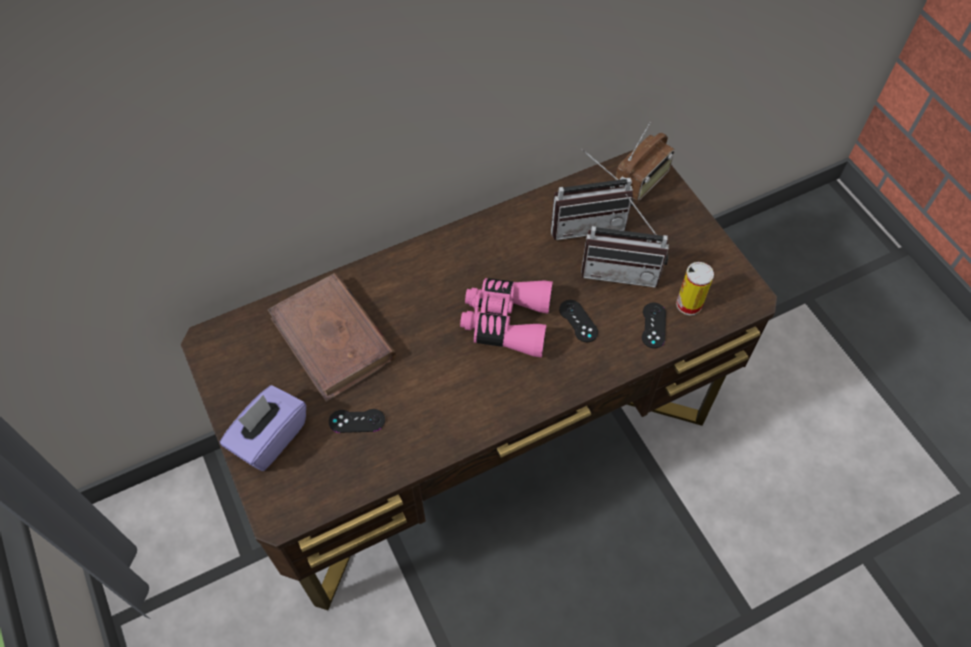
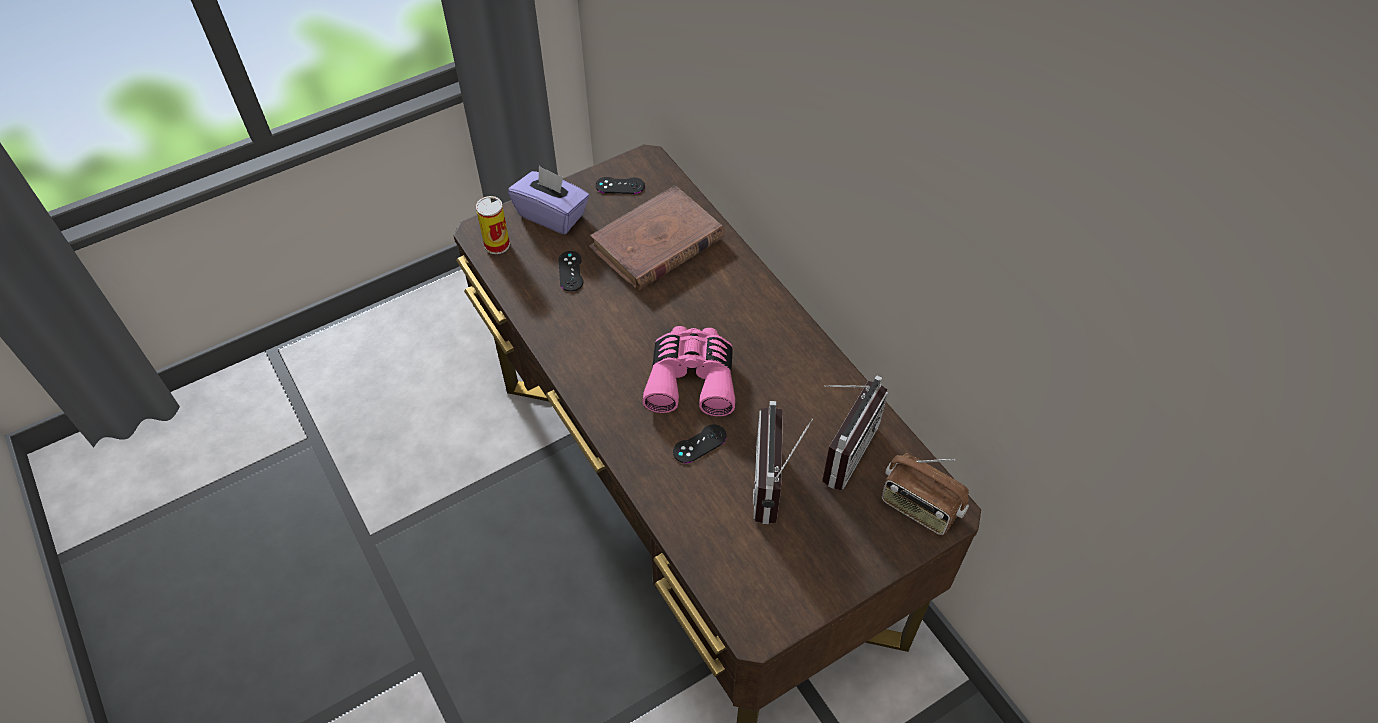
camera: 85 degrees right, 5 degrees down
radio [551,149,633,240] -> radio turned 135 degrees counterclockwise [822,375,888,490]
black game controller [642,303,666,348] -> black game controller moved to [595,177,645,194]
can [676,262,714,315] -> can moved to [476,196,510,254]

